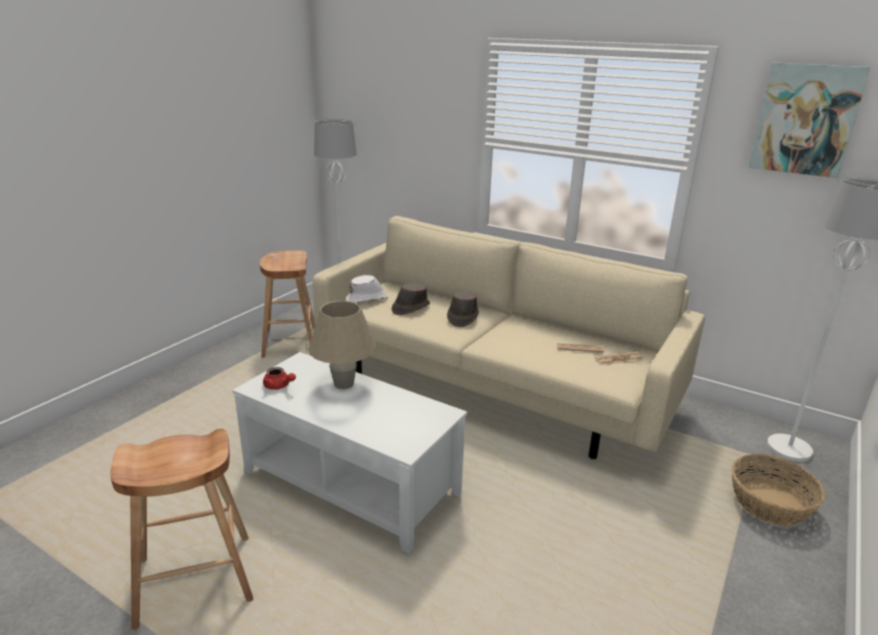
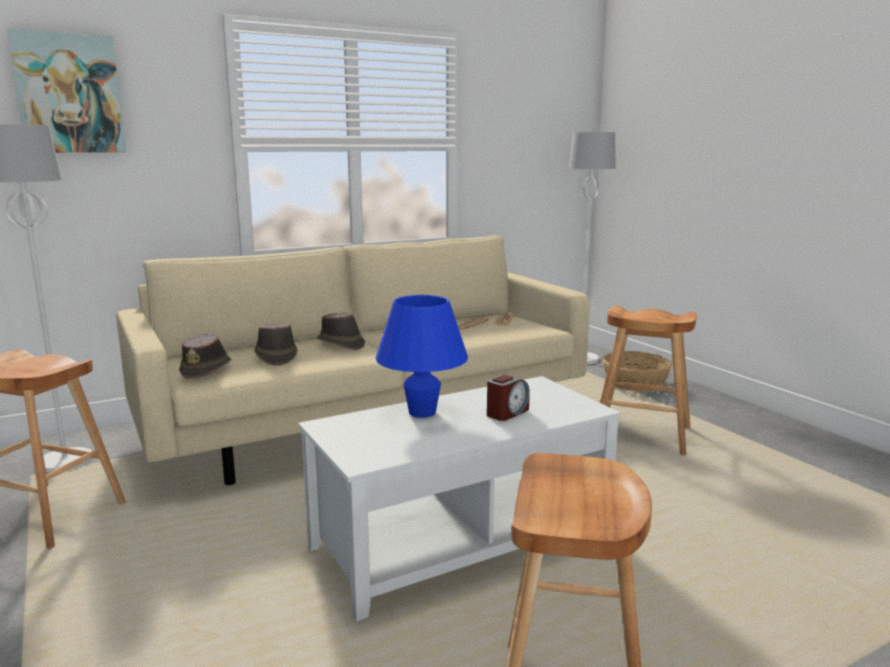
camera: 60 degrees left, 10 degrees down
red teapot [263,367,296,390] -> none
beige table lamp [308,301,376,389] -> blue table lamp [376,295,468,418]
white hat [346,275,388,303] -> brown hat [179,333,231,379]
picture [748,62,871,178] -> picture moved to [7,29,126,153]
none -> alarm clock [487,375,530,421]
none -> brown stool [600,306,697,455]

